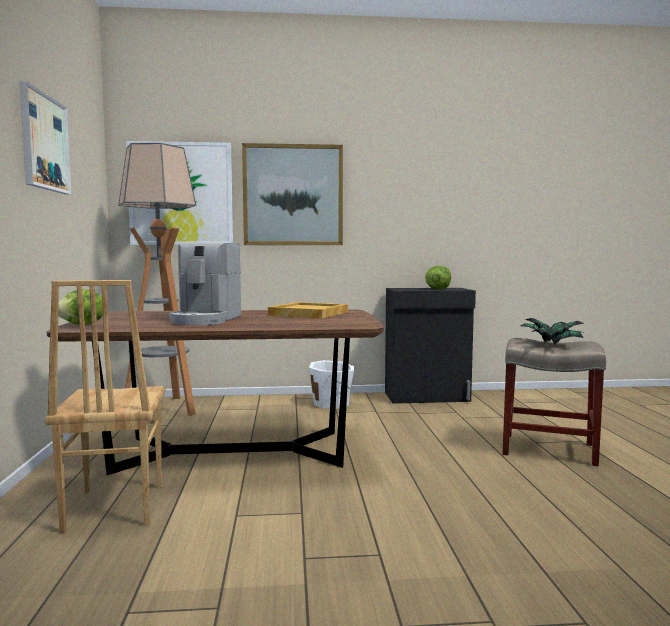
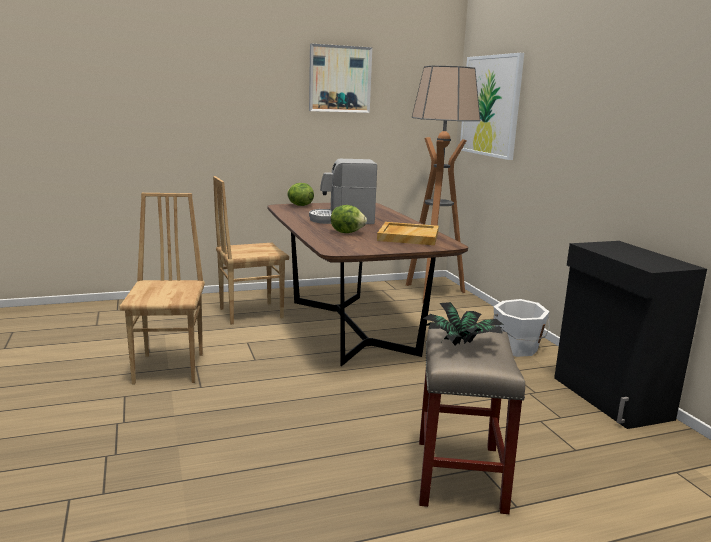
camera: 75 degrees right, 10 degrees up
picture [242,143,343,245] -> none
lettuce [425,266,451,290] -> lettuce moved to [331,205,367,233]
none -> brown chair [119,193,205,385]

